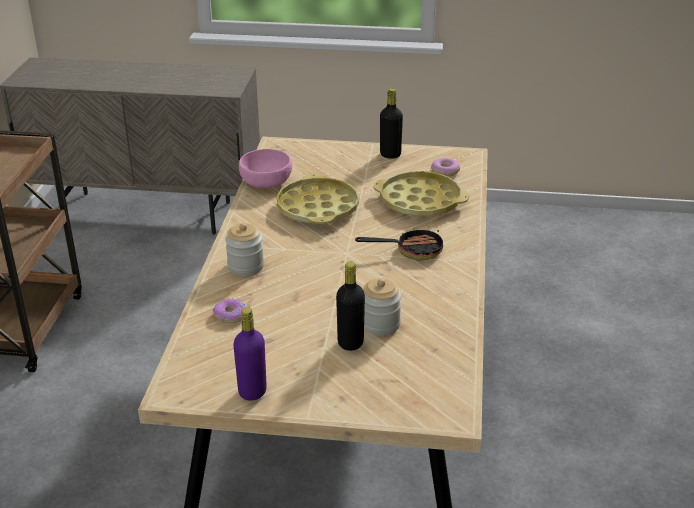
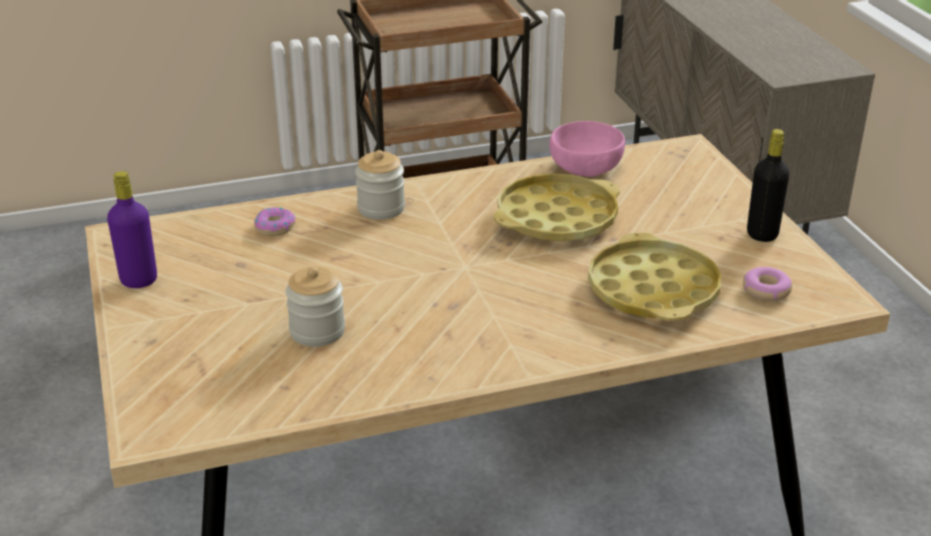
camera: 65 degrees right, 0 degrees up
black bottle [336,262,365,351] -> none
frying pan [355,226,443,260] -> none

